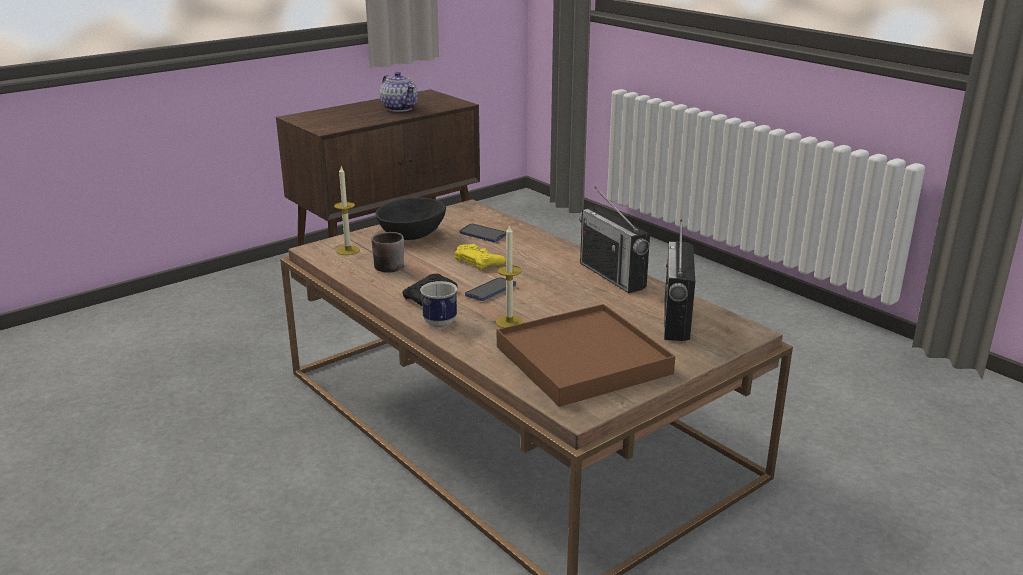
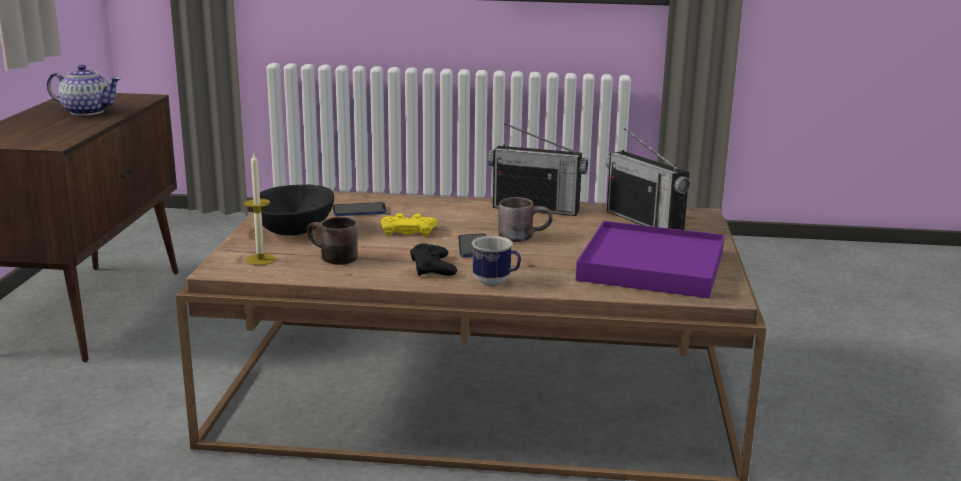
camera: 45 degrees left, 5 degrees down
candle [496,224,523,328] -> none
brown tray [497,304,675,407] -> purple tray [576,221,724,298]
none -> brown mug [498,197,553,242]

